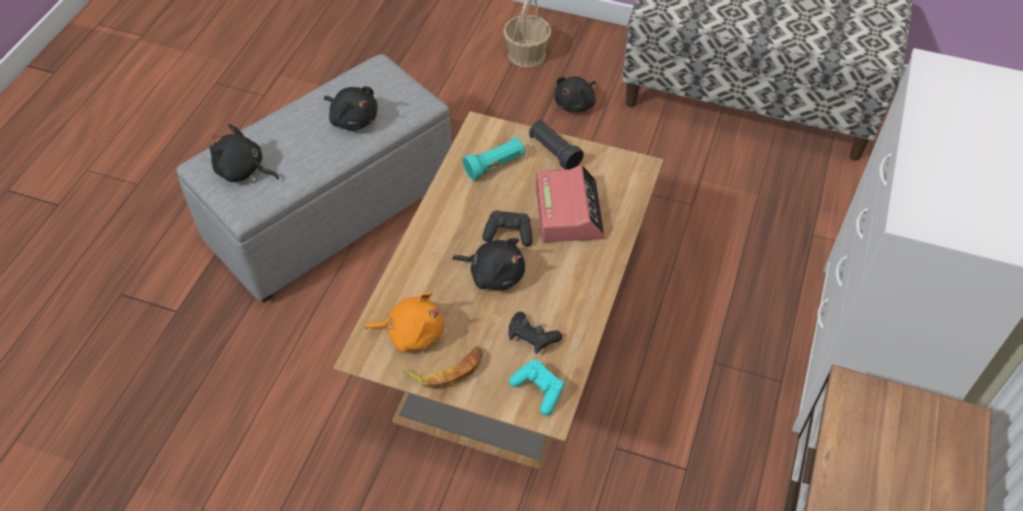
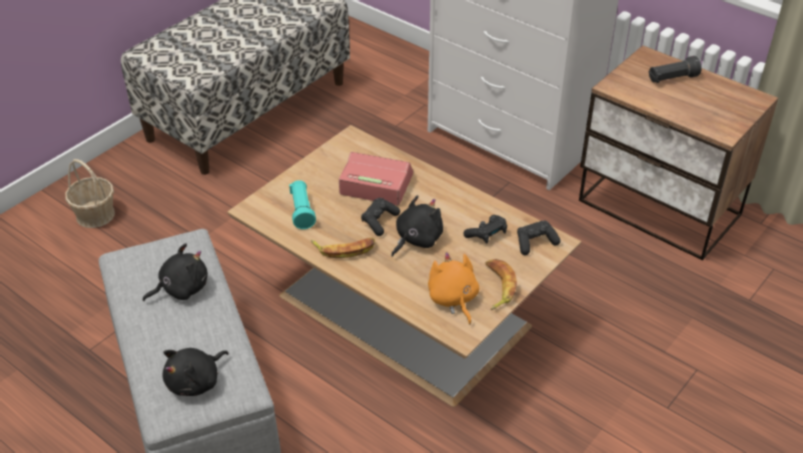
camera: 70 degrees left, 10 degrees down
orange plush toy [365,292,444,353] -> orange plush toy turned 45 degrees counterclockwise [428,252,479,325]
turquoise game controller [509,360,564,416] -> black game controller [517,220,561,255]
black flashlight [529,120,584,170] -> black flashlight moved to [649,56,702,83]
black plush toy [554,76,596,112] -> none
none -> banana [311,238,375,258]

